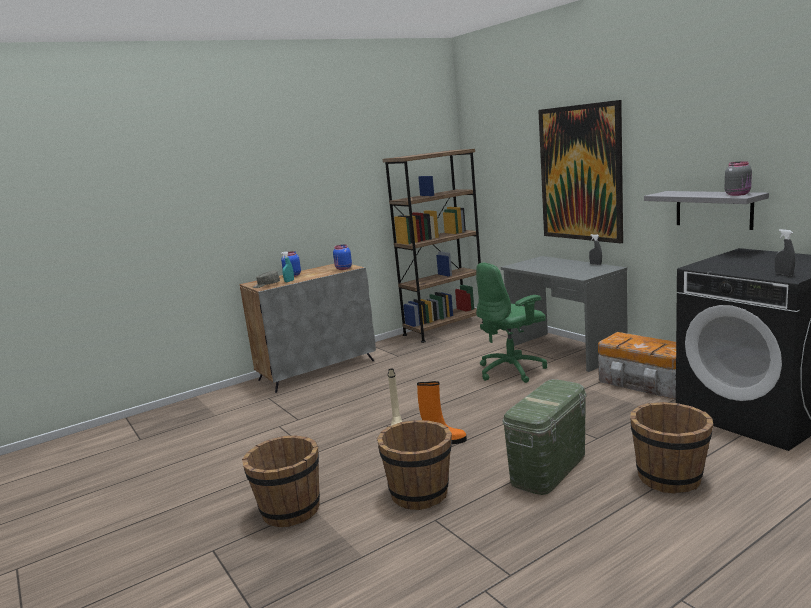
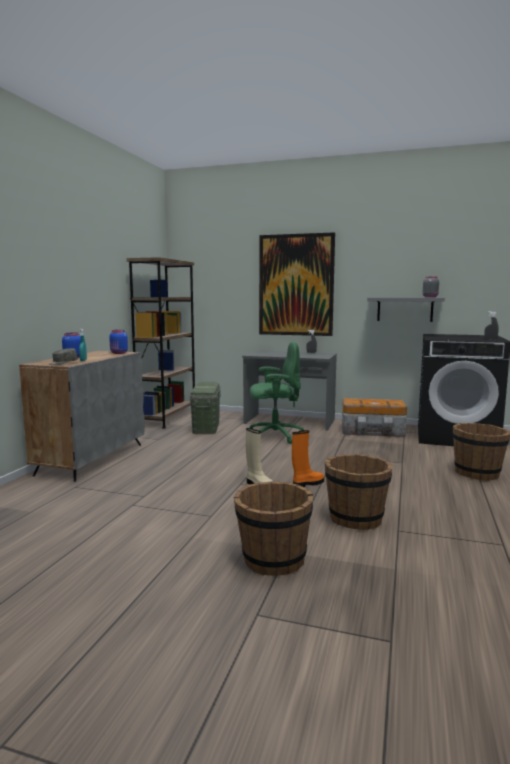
camera: 40 degrees left, 5 degrees down
green office chair [476,263,547,383] -> green office chair turned 120 degrees counterclockwise [250,342,304,444]
green storage box [503,379,586,495] -> green storage box moved to [190,382,221,434]

